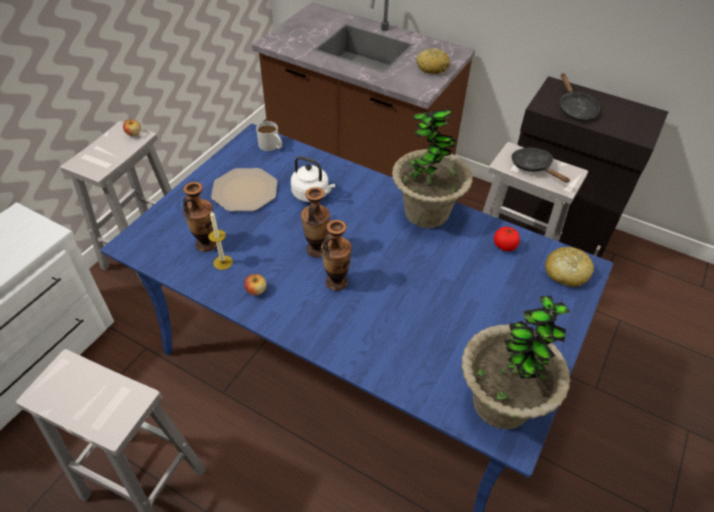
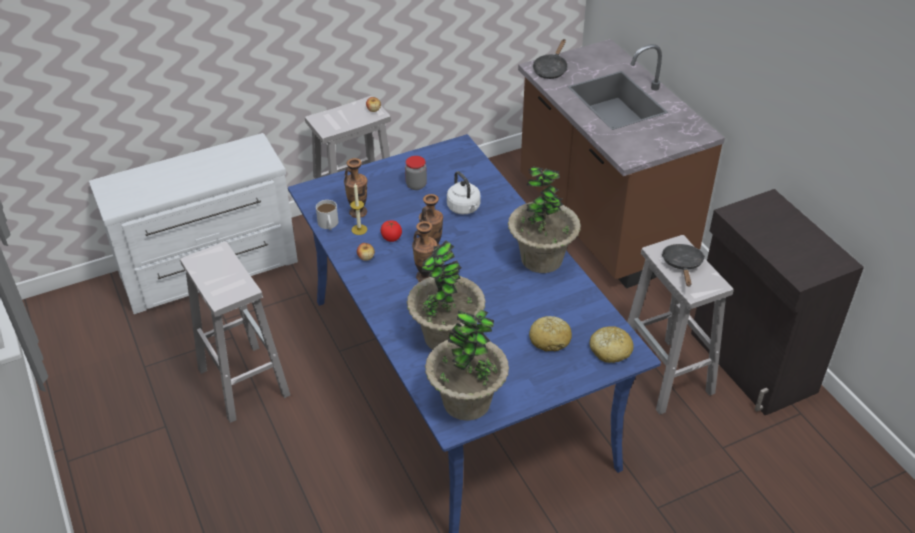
camera: 35 degrees right, 5 degrees down
plate [211,168,277,211] -> jar [405,156,427,190]
white mug [256,121,282,151] -> white mug moved to [316,200,338,230]
bread [417,48,450,74] -> bread moved to [529,316,572,351]
tomato [494,227,520,251] -> tomato moved to [381,220,402,242]
black frying pan [560,73,600,121] -> black frying pan moved to [533,39,568,79]
none -> potted plant [407,240,486,350]

